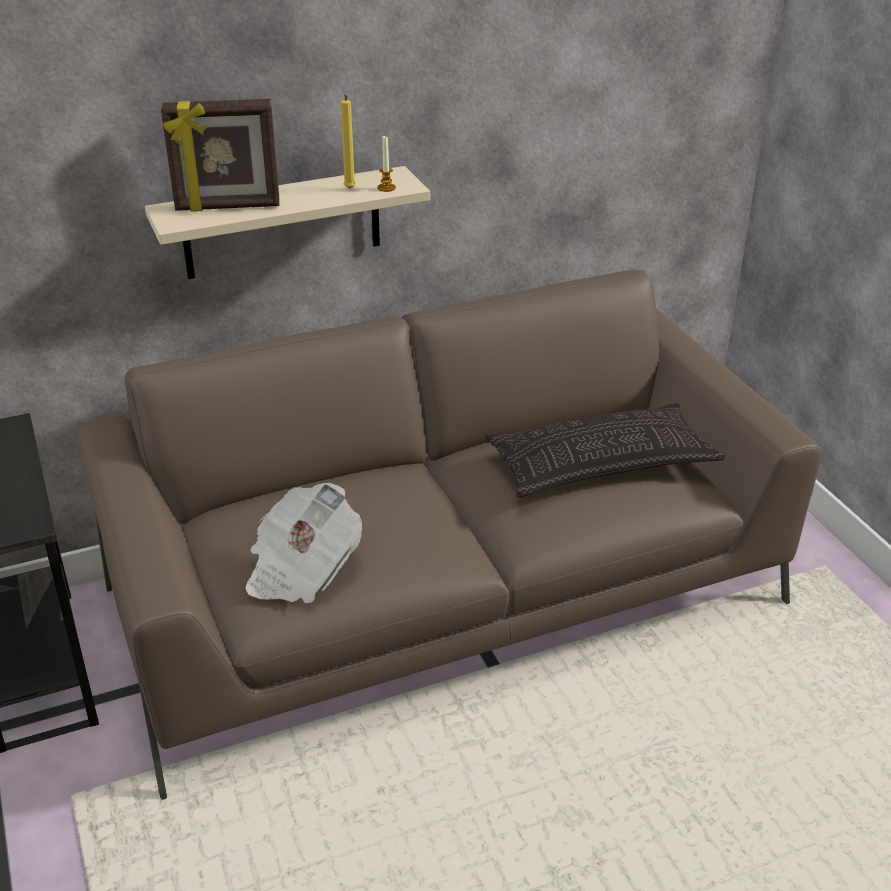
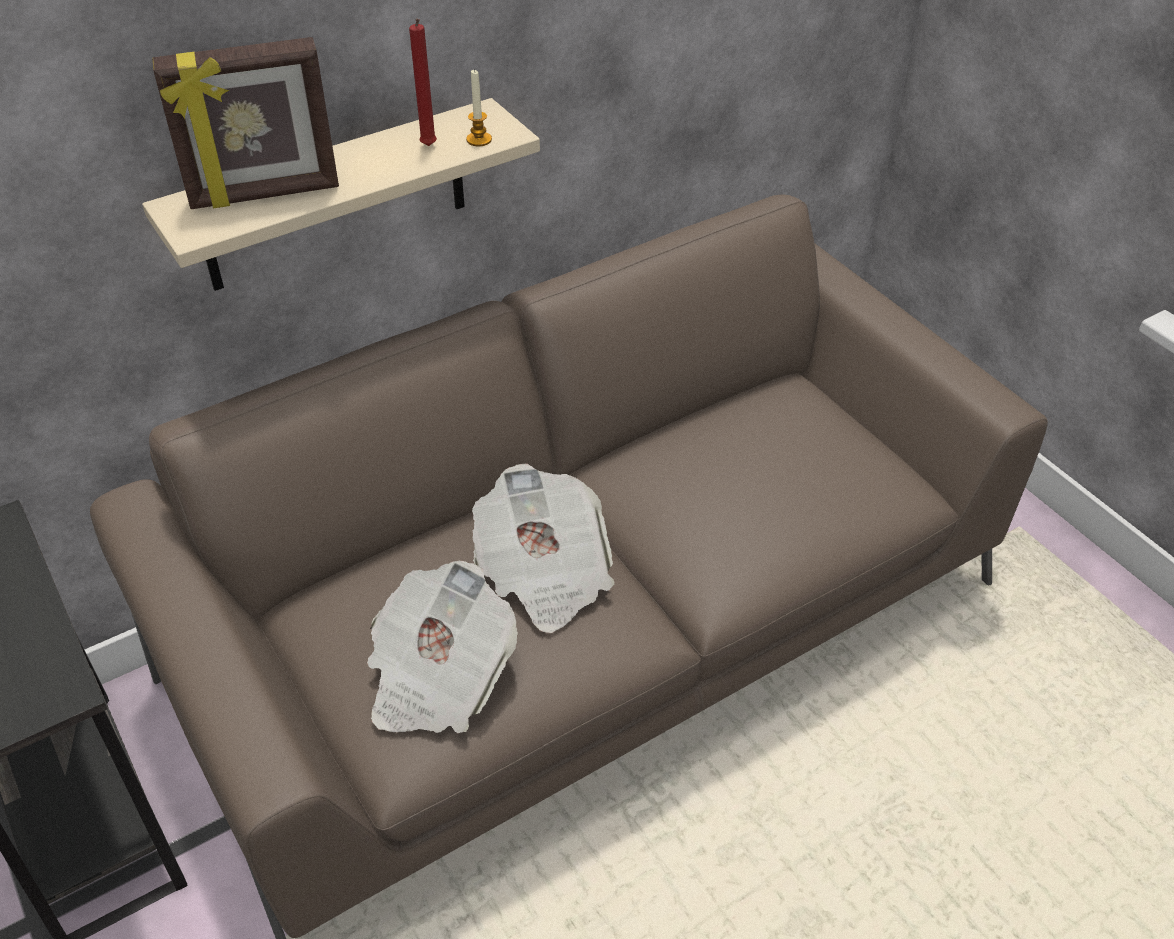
camera: 10 degrees left, 10 degrees up
yellow candle [340,94,356,189] -> red candle [409,19,437,146]
pillow [486,402,725,498] -> none
none -> newspaper [472,464,615,633]

